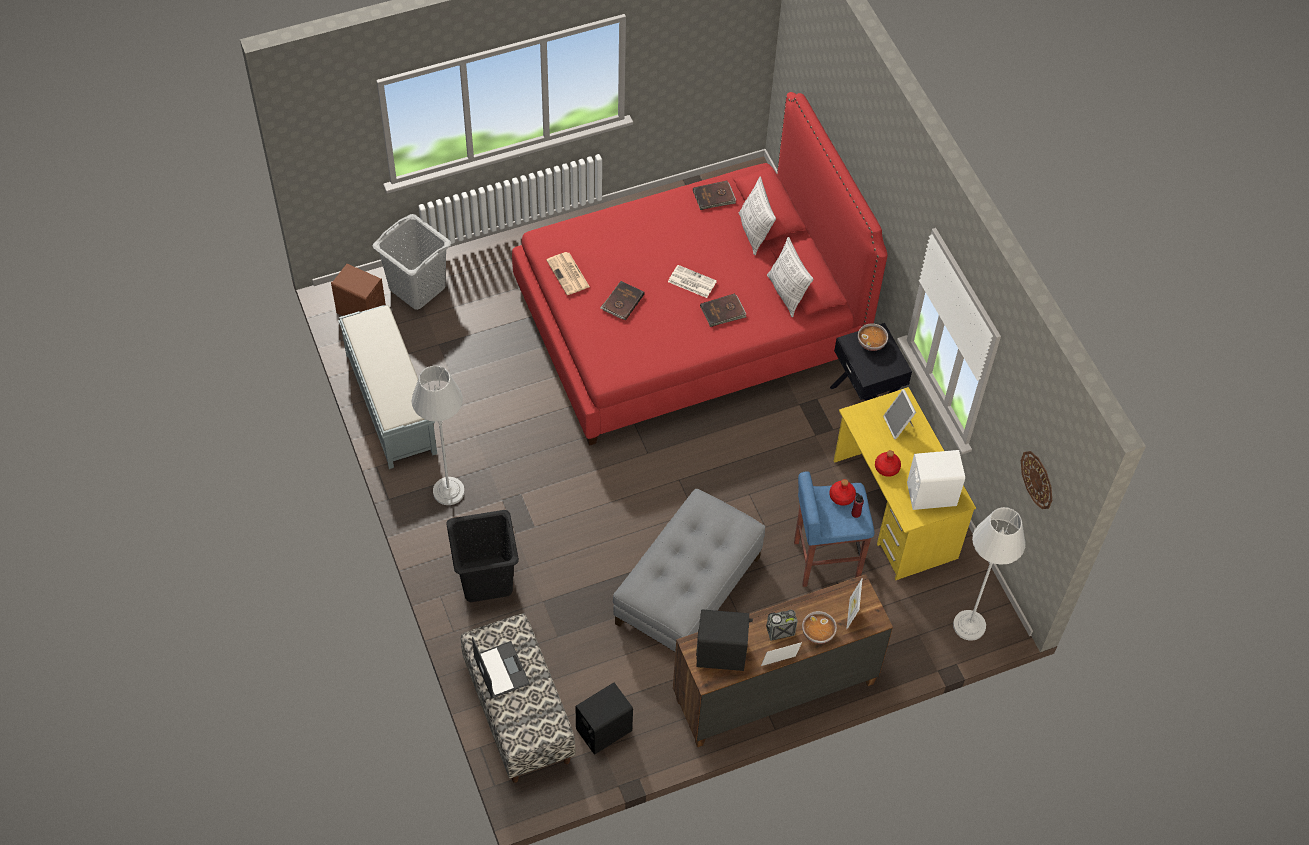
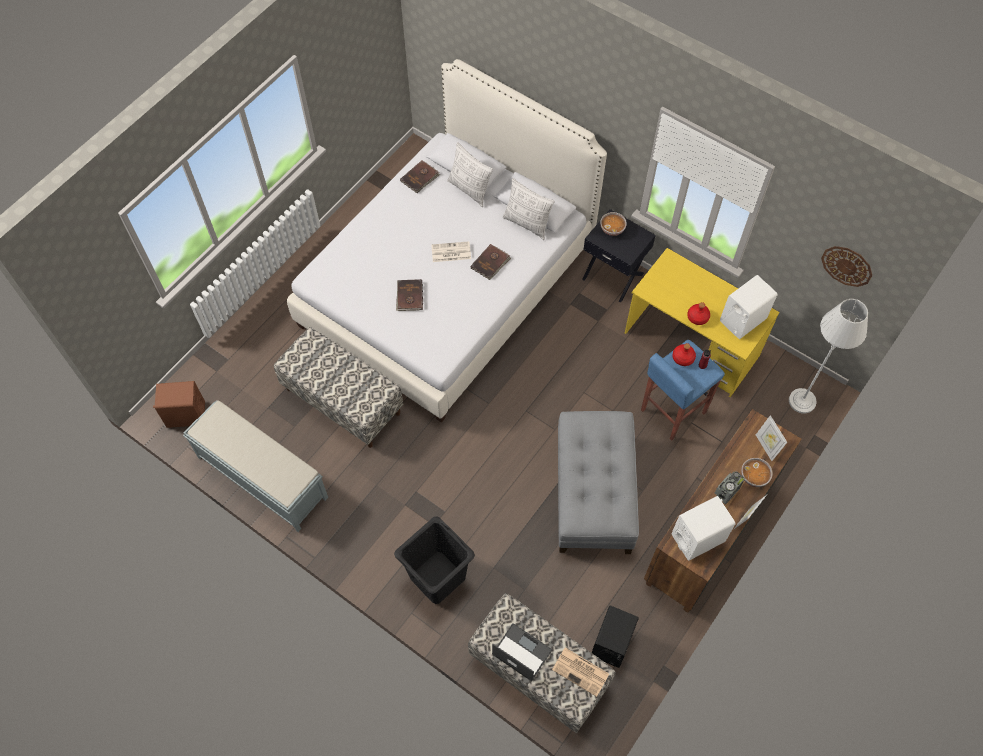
camera: 30 degrees left, 5 degrees up
grey laundry basket [373,214,451,310] -> none
grey floor lamp [411,366,465,505] -> none
red bed [512,92,888,446] -> white bed [287,59,607,423]
newspaper [546,252,590,295] -> newspaper moved to [552,648,609,697]
black speaker [696,609,753,671] -> white speaker [672,496,736,561]
picture frame [883,389,916,439] -> none
none -> bench [274,327,403,448]

